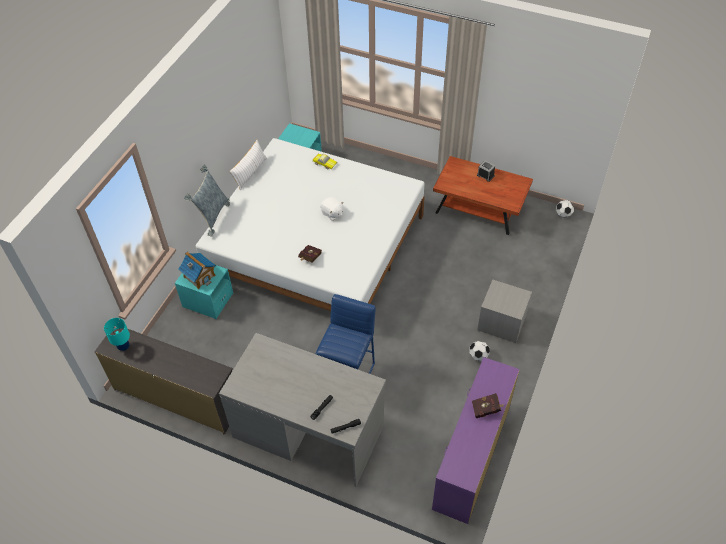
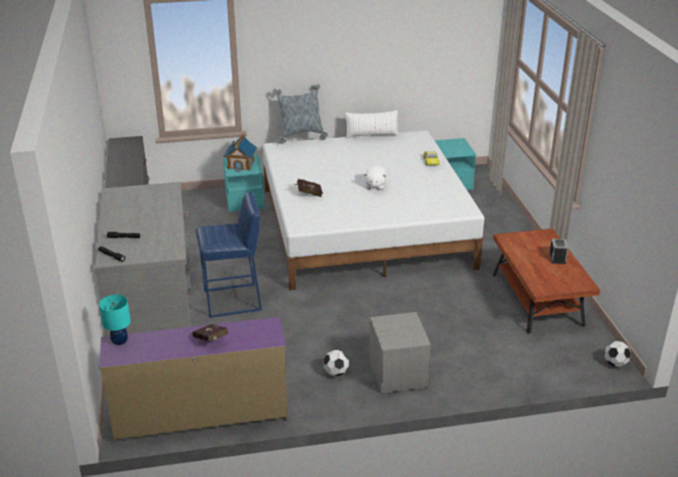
camera: 55 degrees right, 20 degrees down
turquoise table lamp [104,318,130,351] -> turquoise table lamp moved to [99,295,131,345]

